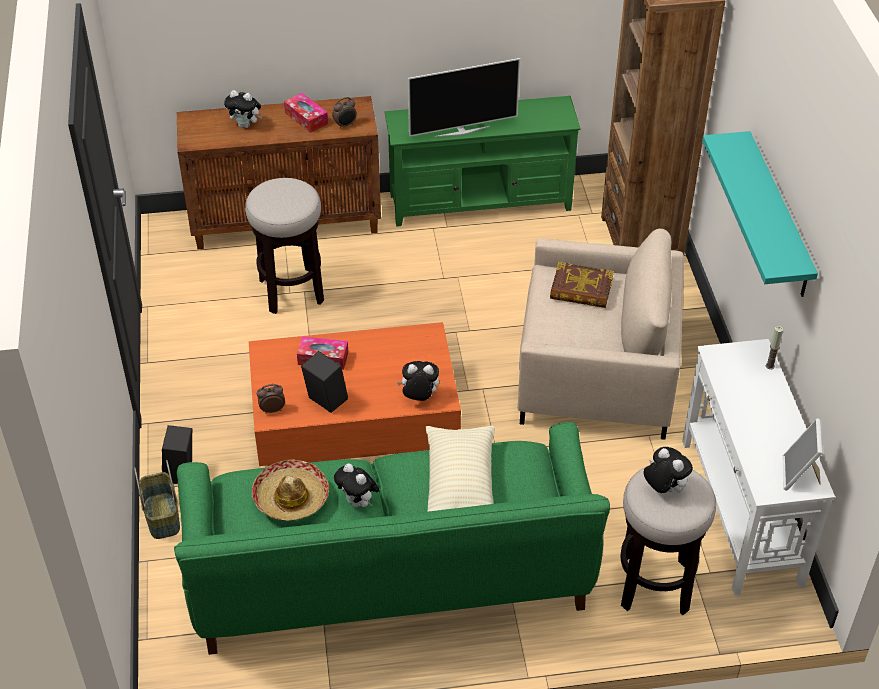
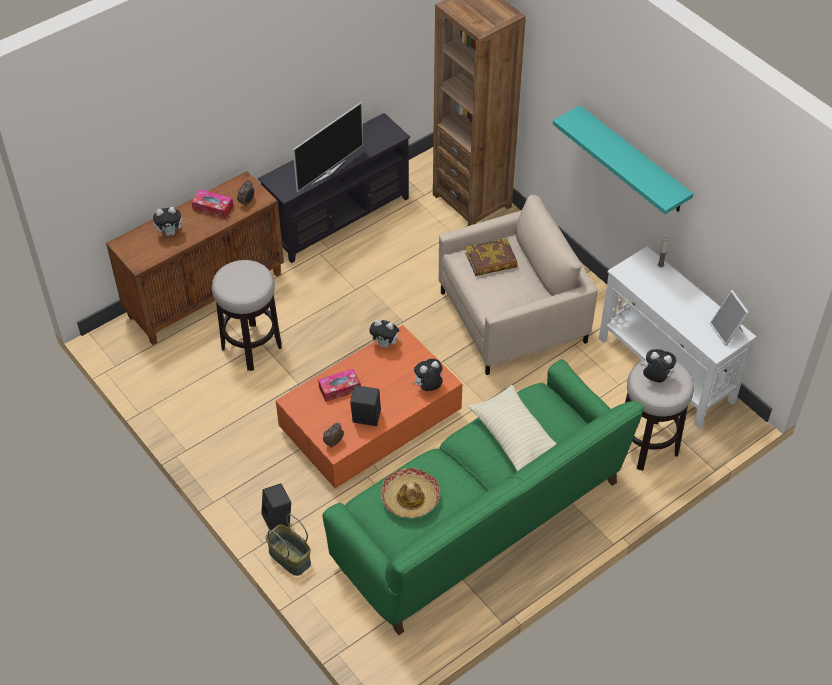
camera: 30 degrees left, 5 degrees up
plush toy [334,463,379,507] -> plush toy moved to [369,320,401,348]
green tv stand [384,96,581,227] -> black tv stand [258,113,411,263]

